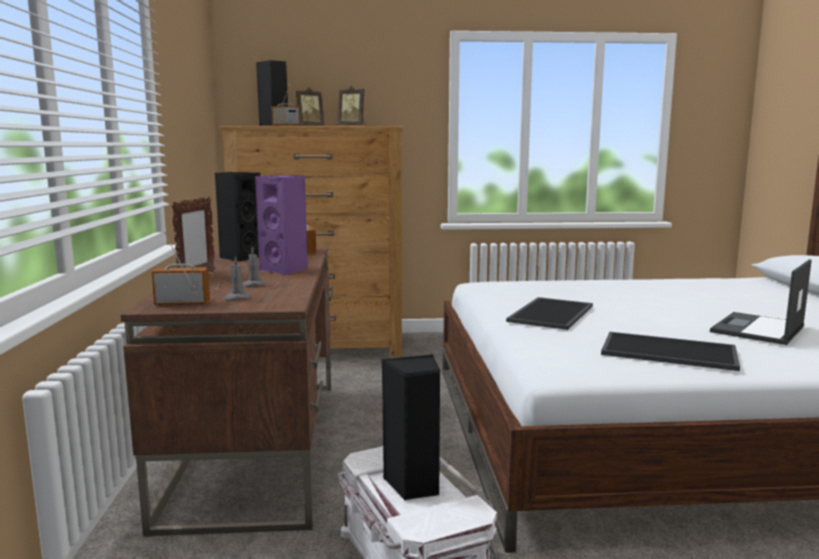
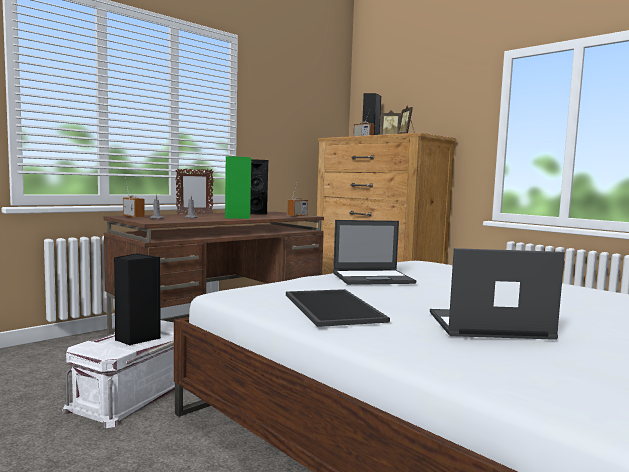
camera: 50 degrees right, 5 degrees down
purple speaker [255,175,308,275] -> green speaker [225,156,251,219]
tray [506,297,593,330] -> laptop [333,220,416,285]

